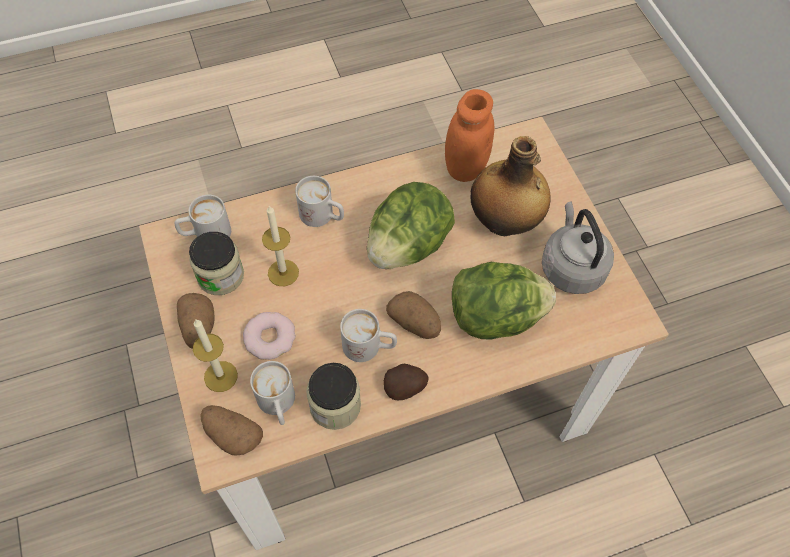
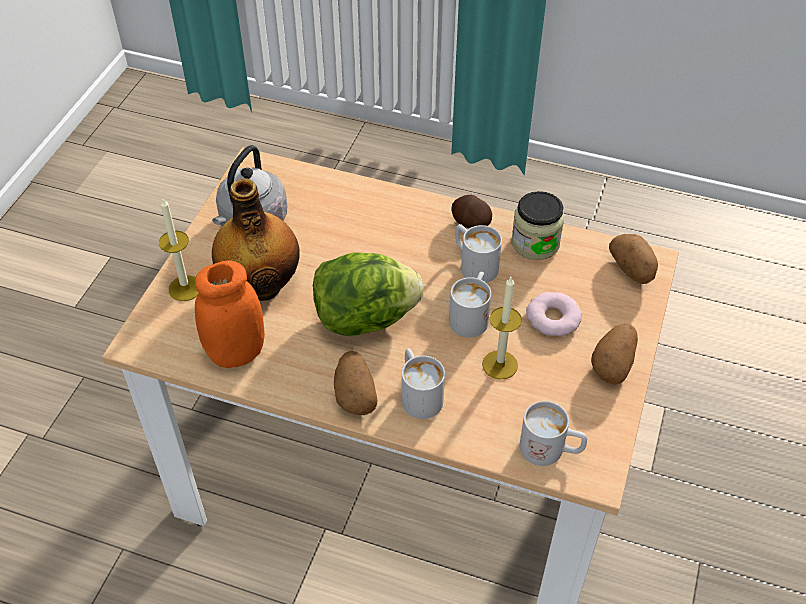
camera: 140 degrees left, 10 degrees down
jar [189,232,244,295] -> none
candle [193,319,238,392] -> candle moved to [159,197,198,301]
white mug [250,361,295,425] -> white mug moved to [449,272,491,338]
potato [386,291,441,339] -> potato moved to [334,351,378,415]
lettuce [452,262,556,339] -> none

